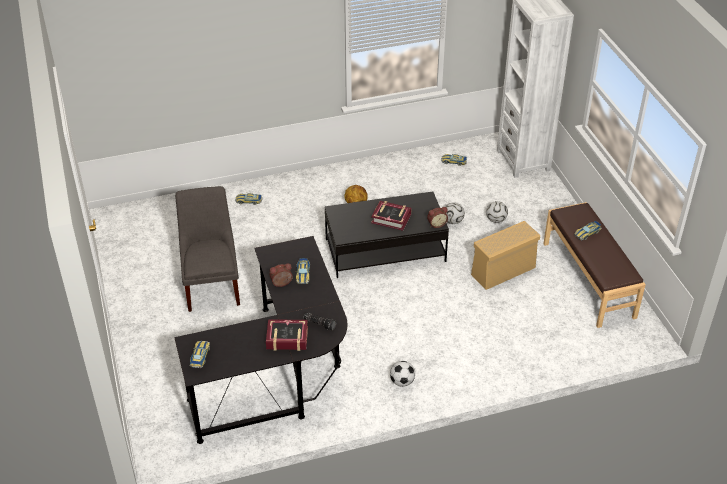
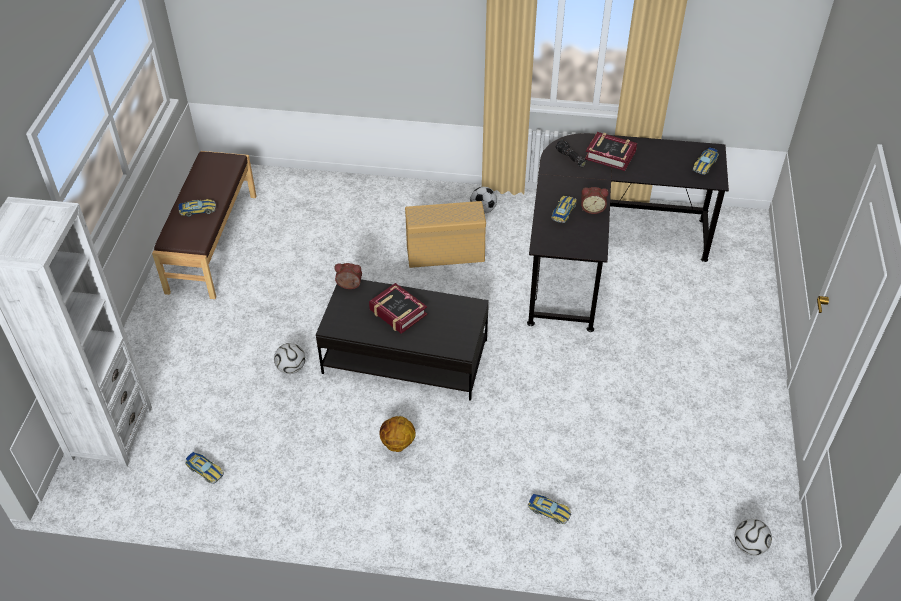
camera: 155 degrees left, 5 degrees up
grey chair [175,186,240,312] -> none
beige storage box [471,221,540,290] -> beige storage box moved to [405,201,486,268]
football [486,201,508,223] -> football moved to [735,519,772,556]

